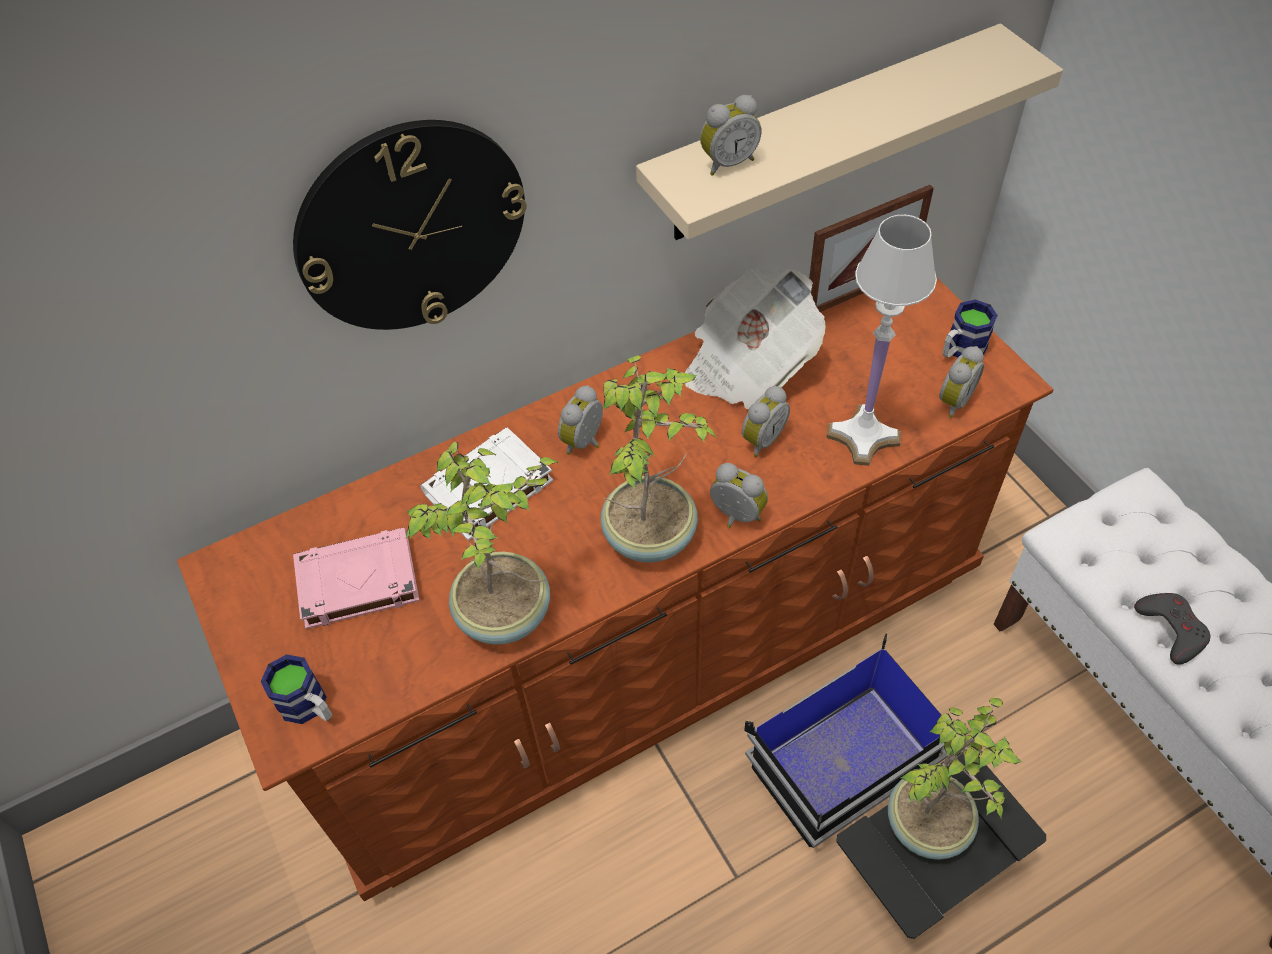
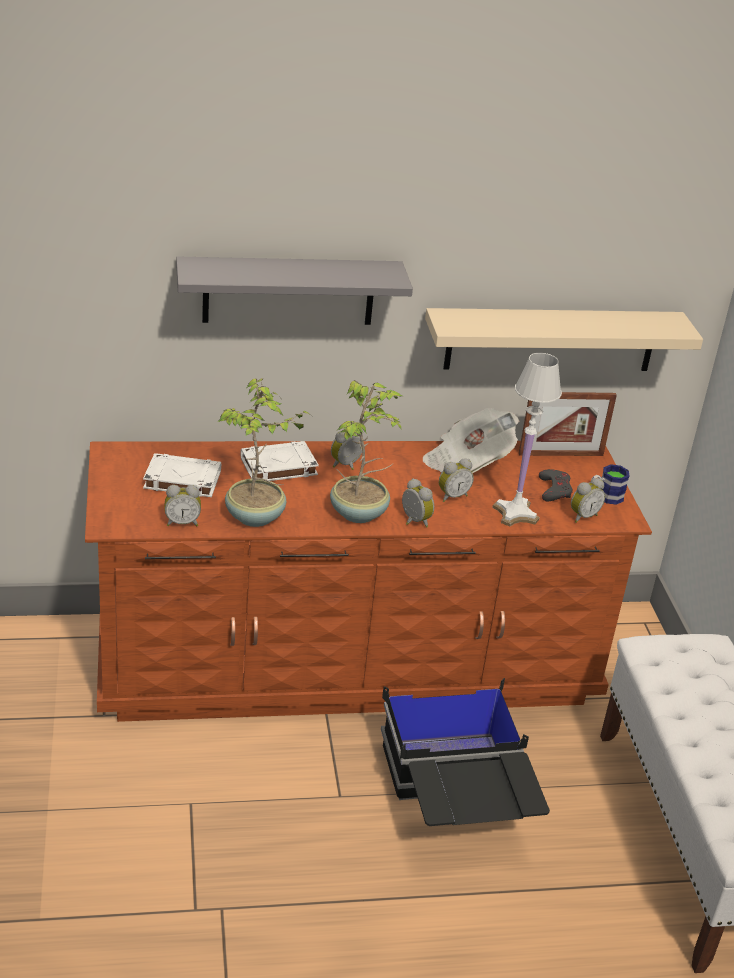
camera: 15 degrees right, 20 degrees down
mug [261,654,332,724] -> none
wall clock [293,120,527,330] -> grey shelf [176,256,413,325]
pink book [293,527,420,629] -> white book [143,453,221,497]
alarm clock [700,95,762,176] -> alarm clock moved to [164,485,201,526]
potted plant [888,698,1022,860] -> none
grey game controller [1134,593,1211,665] -> grey game controller moved to [539,469,573,502]

